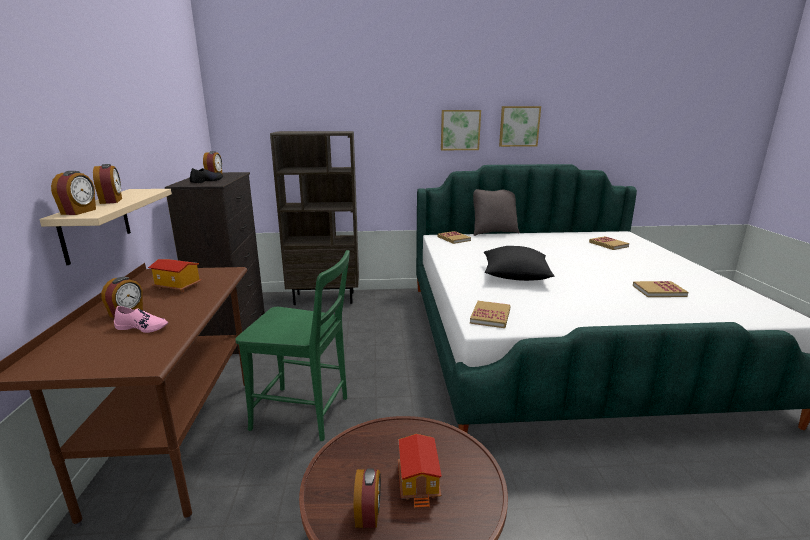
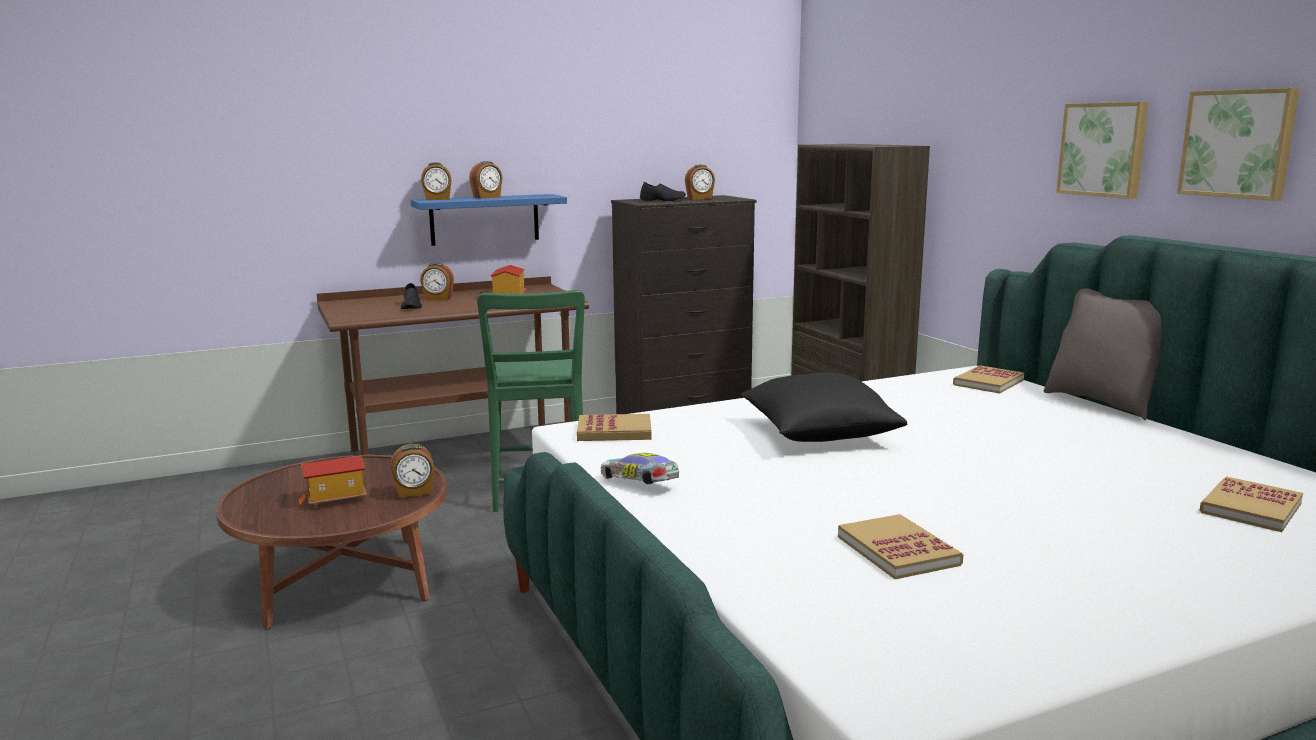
camera: 70 degrees right, 5 degrees down
beige shelf [39,189,172,265] -> blue shelf [410,194,567,246]
pink shoe [114,306,168,333] -> black shoe [401,283,422,309]
alarm clock [354,469,381,528] -> alarm clock moved to [391,444,435,498]
none -> toy car [601,453,679,484]

